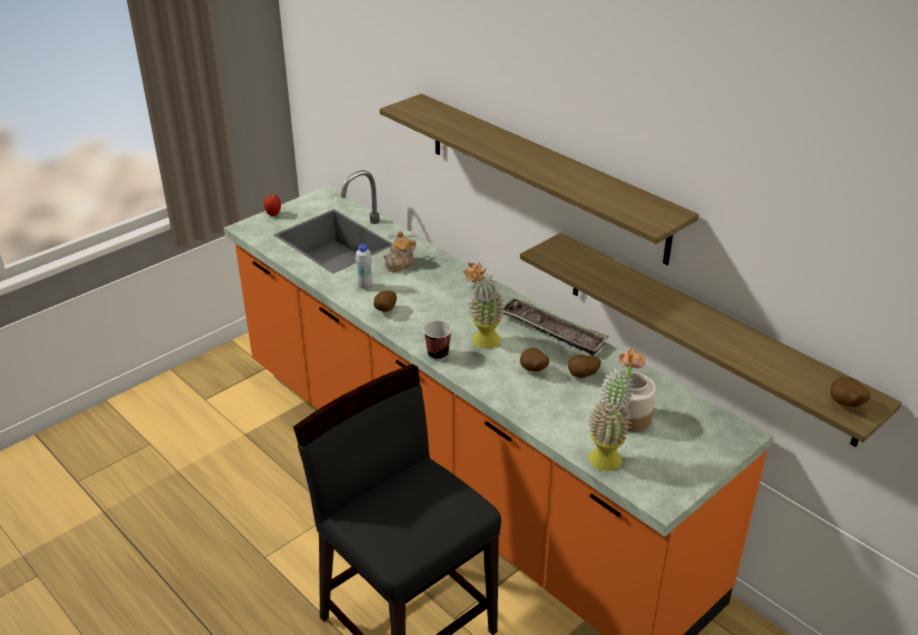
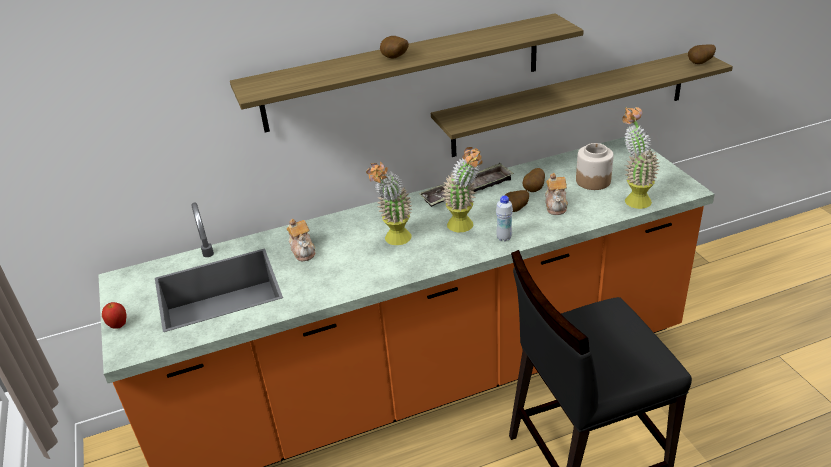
camera: 65 degrees left, 0 degrees up
white bottle [355,244,373,289] -> white bottle moved to [496,196,513,241]
potato [374,290,397,312] -> potato moved to [380,36,409,59]
cup [423,321,452,360] -> none
none -> potted plant [366,161,412,245]
none -> teapot [545,173,568,215]

